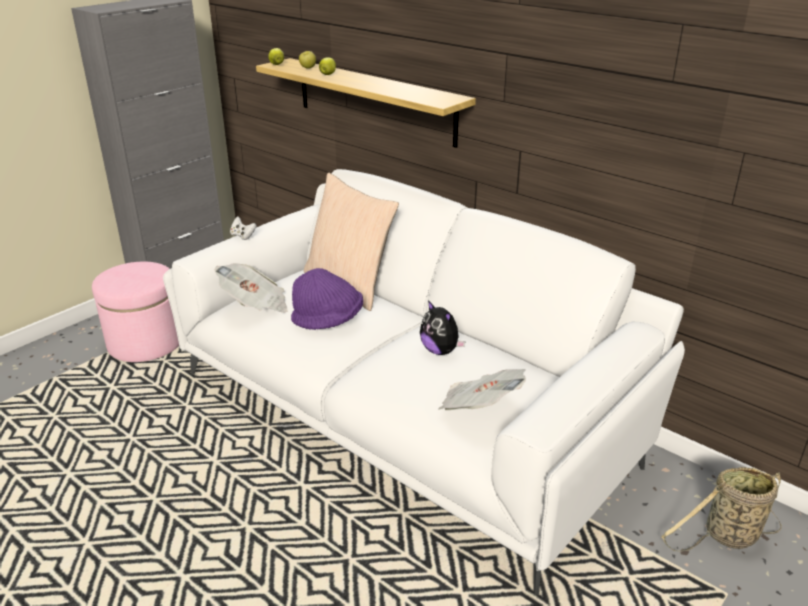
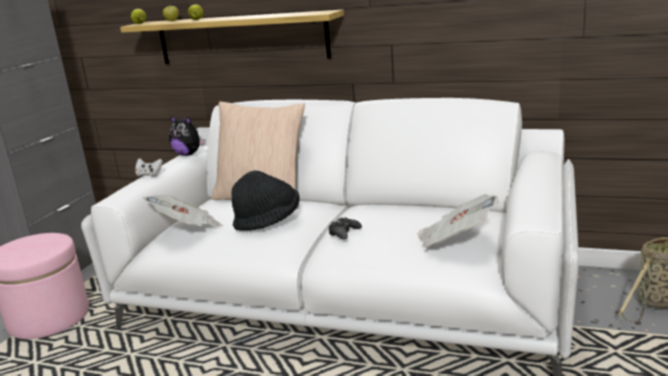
camera: 20 degrees left, 10 degrees down
purple hat [291,268,363,330] -> black hat [231,170,300,231]
plush toy [420,300,465,355] -> plush toy moved to [169,115,206,156]
none -> black game controller [329,218,362,240]

